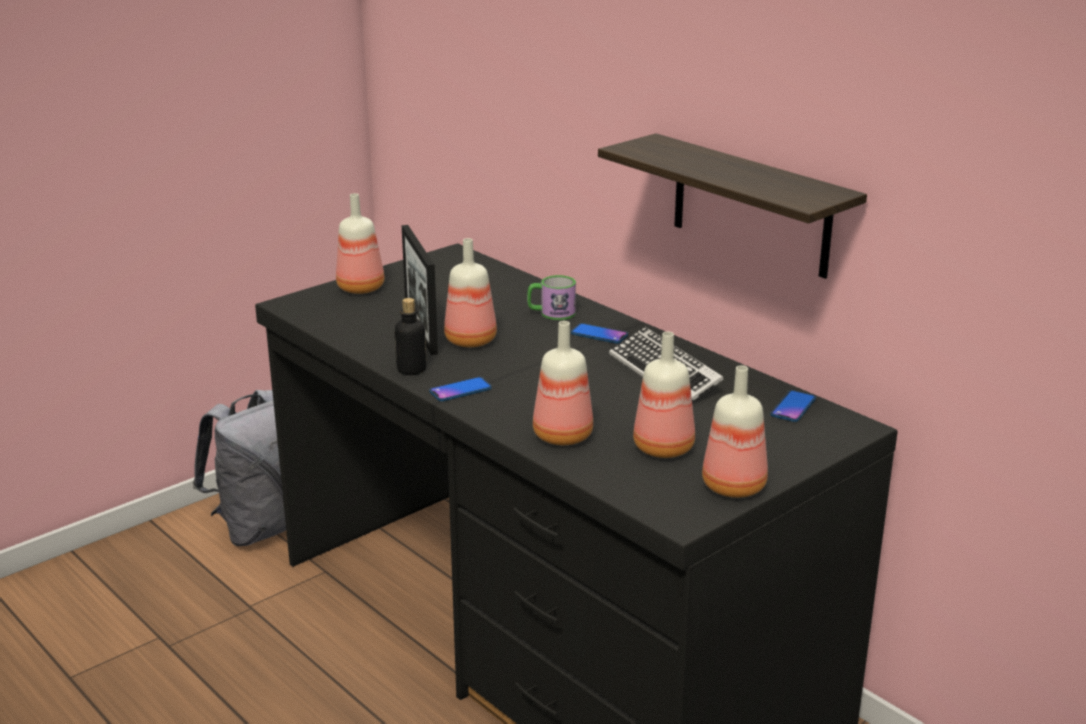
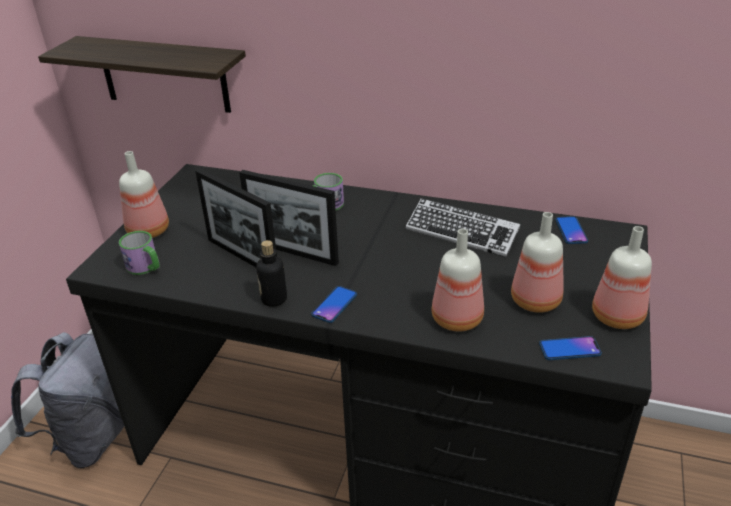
camera: 30 degrees left, 10 degrees up
bottle [444,238,497,347] -> picture frame [239,170,339,266]
phone [571,323,628,344] -> phone moved to [539,336,602,360]
shelf [598,133,867,279] -> shelf moved to [38,36,246,113]
none -> mug [119,231,160,275]

